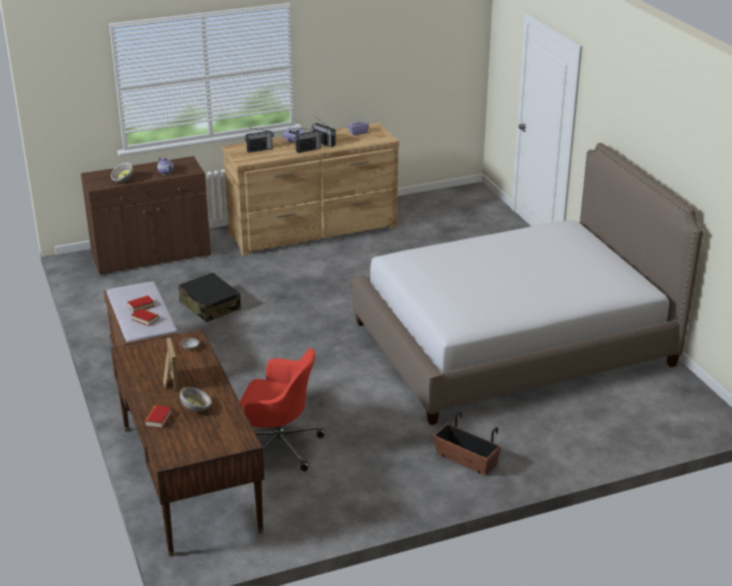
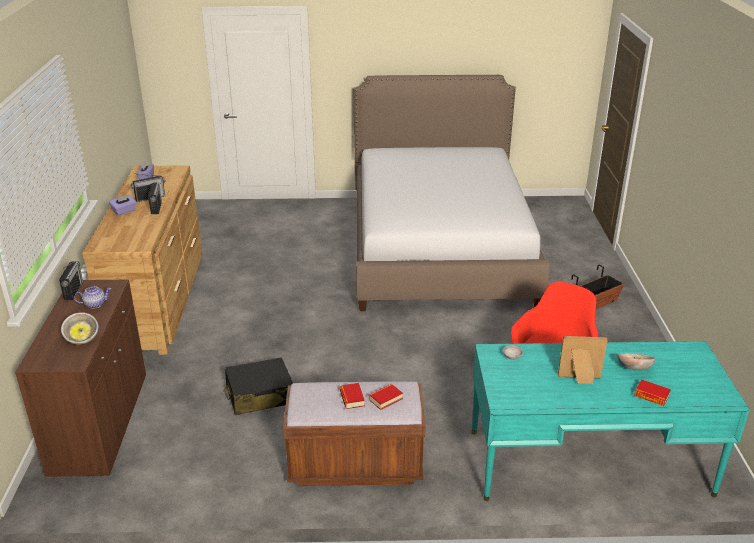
camera: 70 degrees left, 0 degrees up
brown desk [111,330,264,557] -> turquoise desk [472,341,750,501]
radio [245,128,274,153] -> radio moved to [59,261,83,300]

